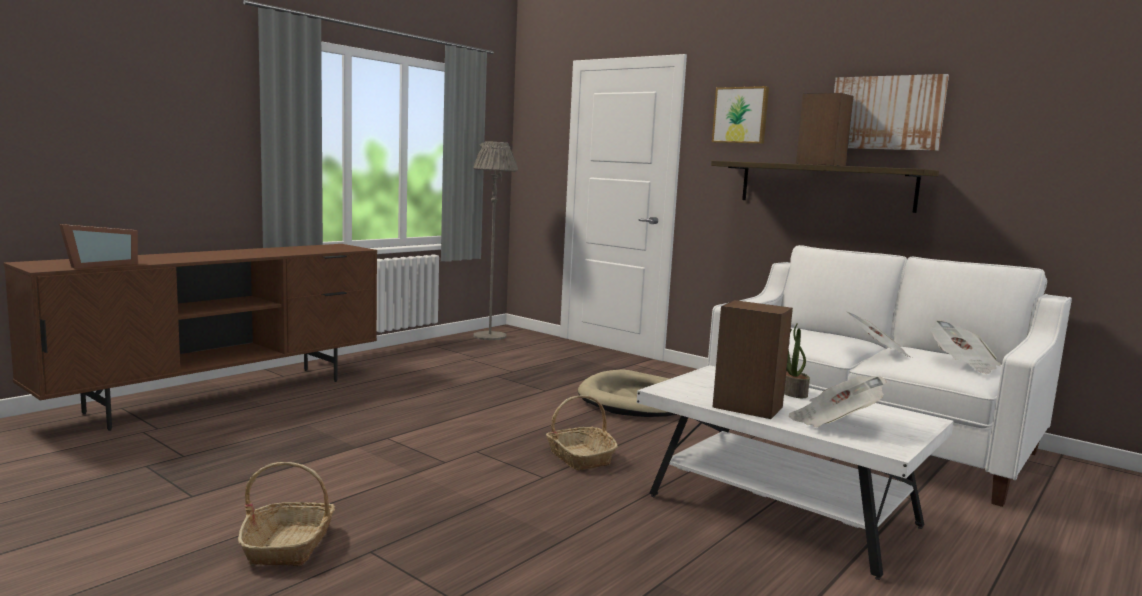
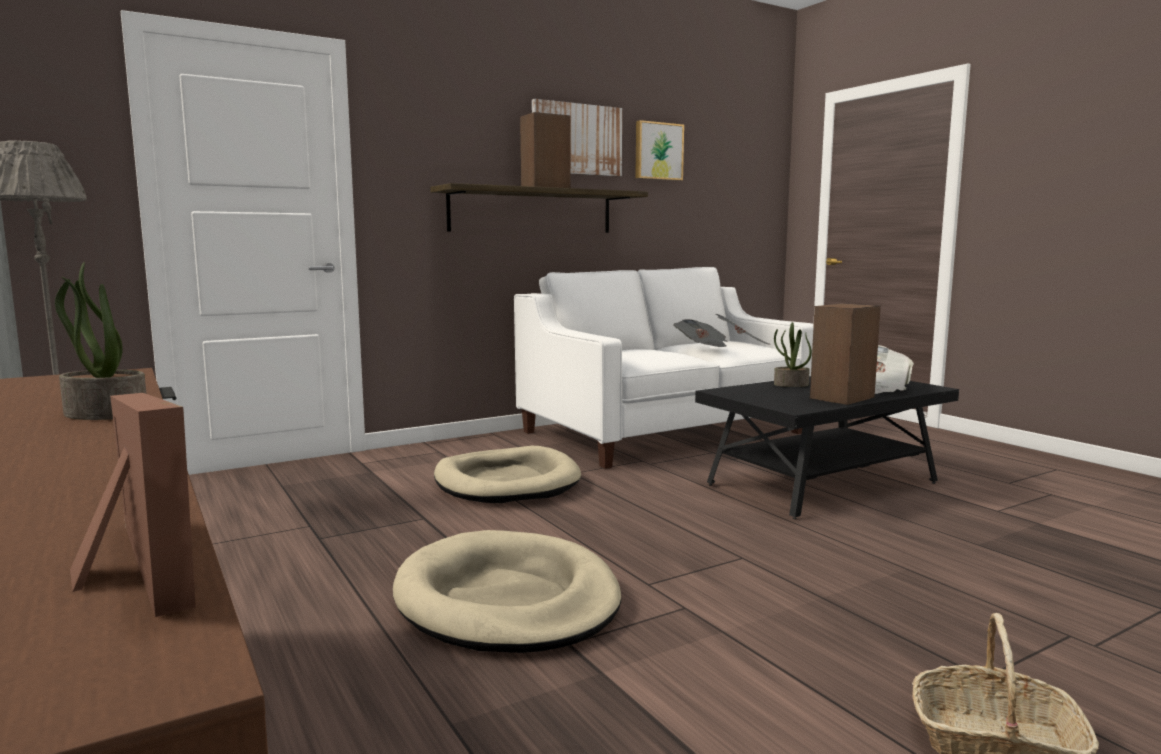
camera: 70 degrees left, 0 degrees up
basket [546,395,618,470] -> none
white coffee table [637,365,954,580] -> black coffee table [695,376,959,519]
picture [712,86,769,144] -> picture moved to [635,120,684,181]
none -> potted plant [55,262,146,420]
none -> beige dog bed [393,530,621,653]

